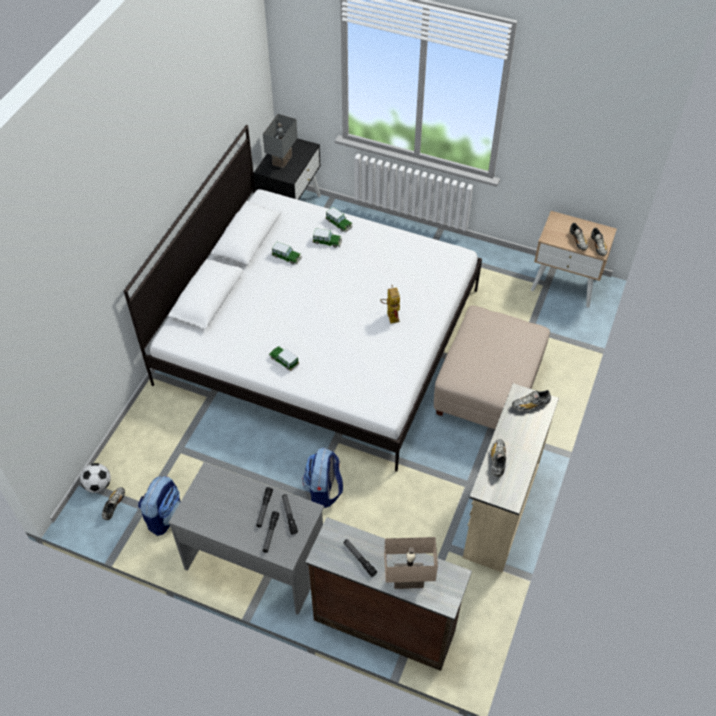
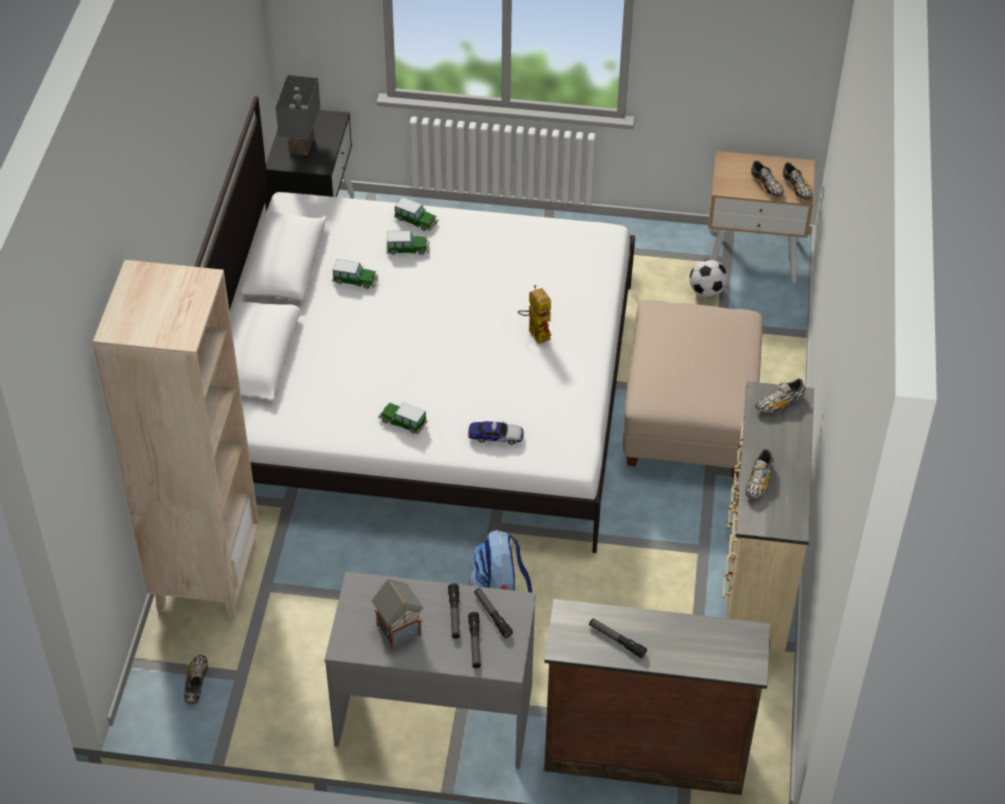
camera: 15 degrees left, 5 degrees down
football [80,463,111,493] -> football moved to [690,259,728,297]
backpack [138,476,181,536] -> none
beige table lamp [384,537,438,589] -> none
shoe [491,439,506,477] -> shoe turned 150 degrees counterclockwise [745,449,774,498]
none -> beige bookcase [93,260,259,620]
none -> toy house [372,579,423,649]
none -> toy car [468,421,524,445]

